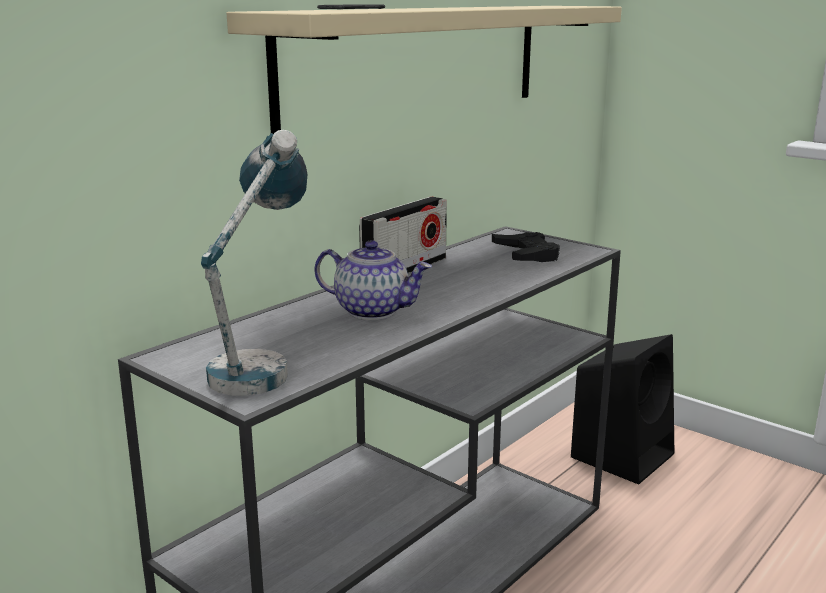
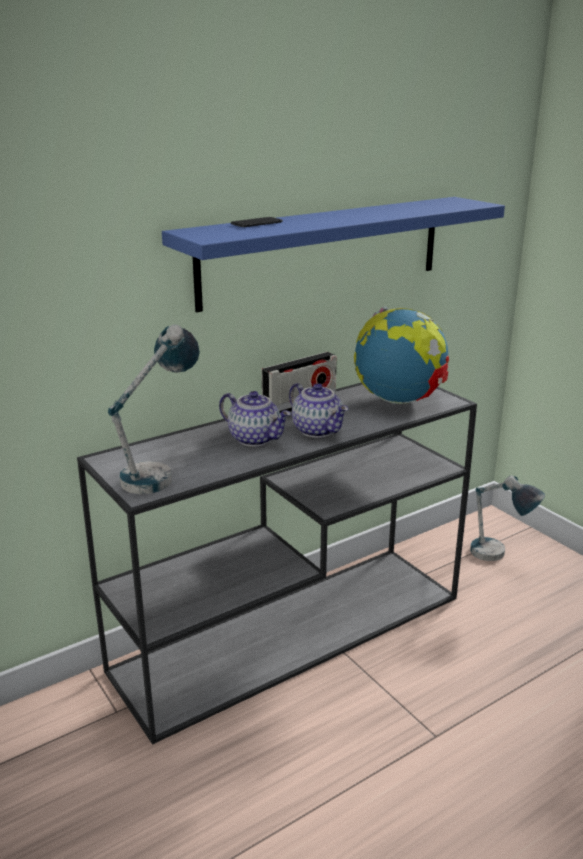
camera: 15 degrees right, 5 degrees up
beige shelf [226,6,622,134] -> blue shelf [162,197,505,312]
black game controller [492,232,560,262] -> globe [354,307,449,404]
black speaker [571,334,674,484] -> table lamp [470,476,545,561]
none -> teapot [289,383,348,438]

